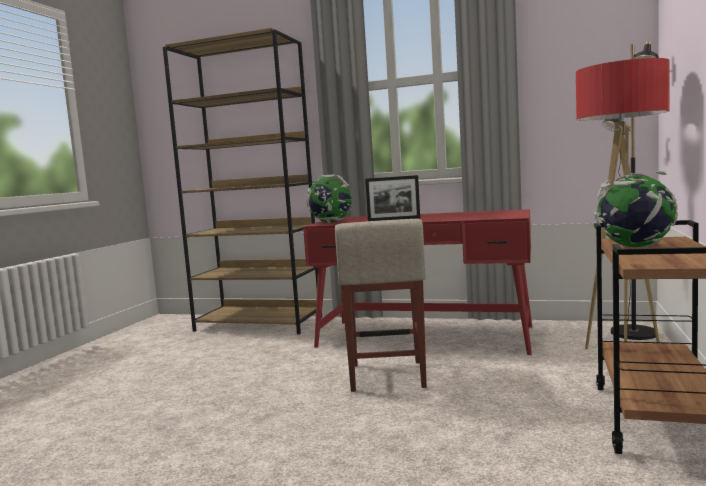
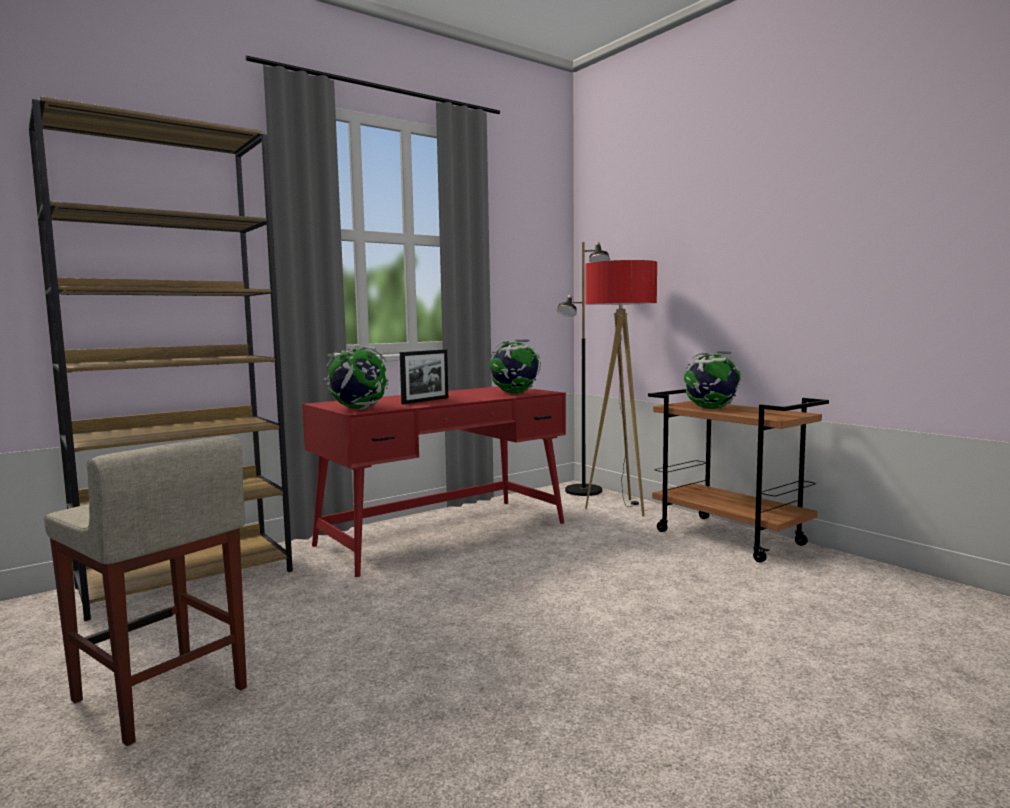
camera: 55 degrees left, 0 degrees up
beige stool [335,219,427,392] -> beige stool moved to [44,436,247,746]
none -> globe [489,339,541,393]

